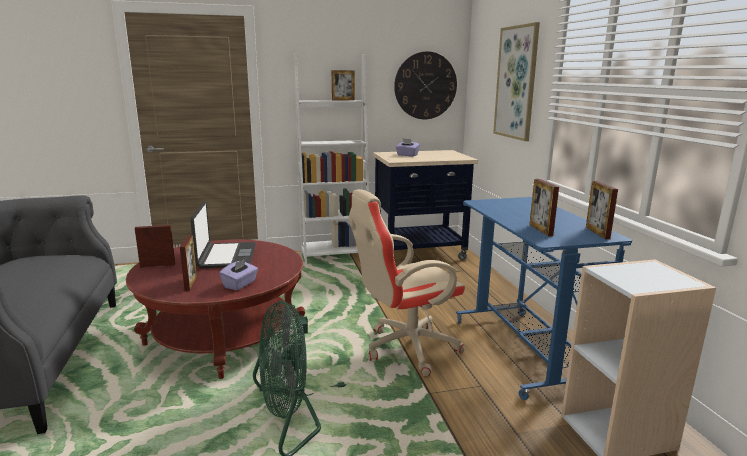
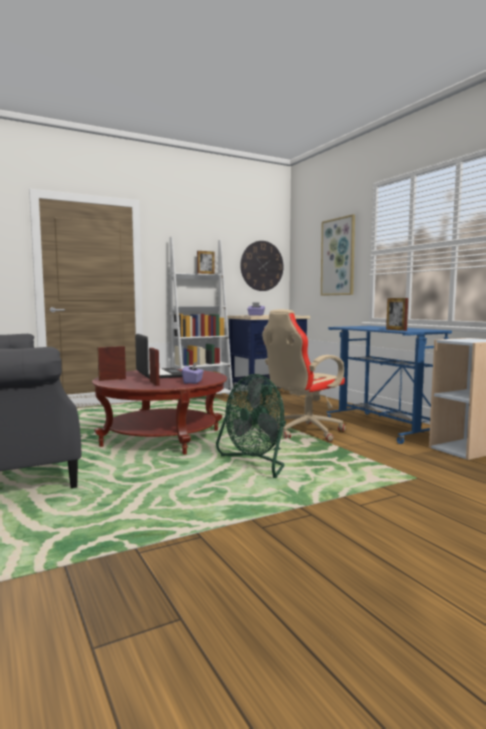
camera: 15 degrees left, 10 degrees down
picture frame [586,181,618,239] -> none

